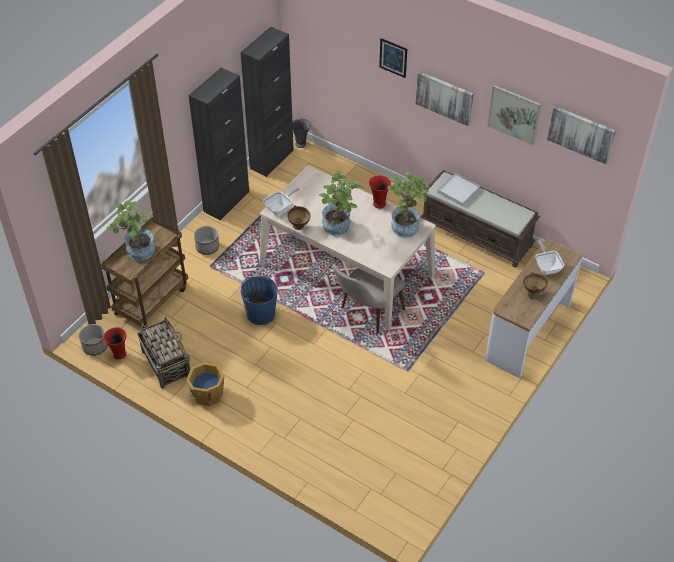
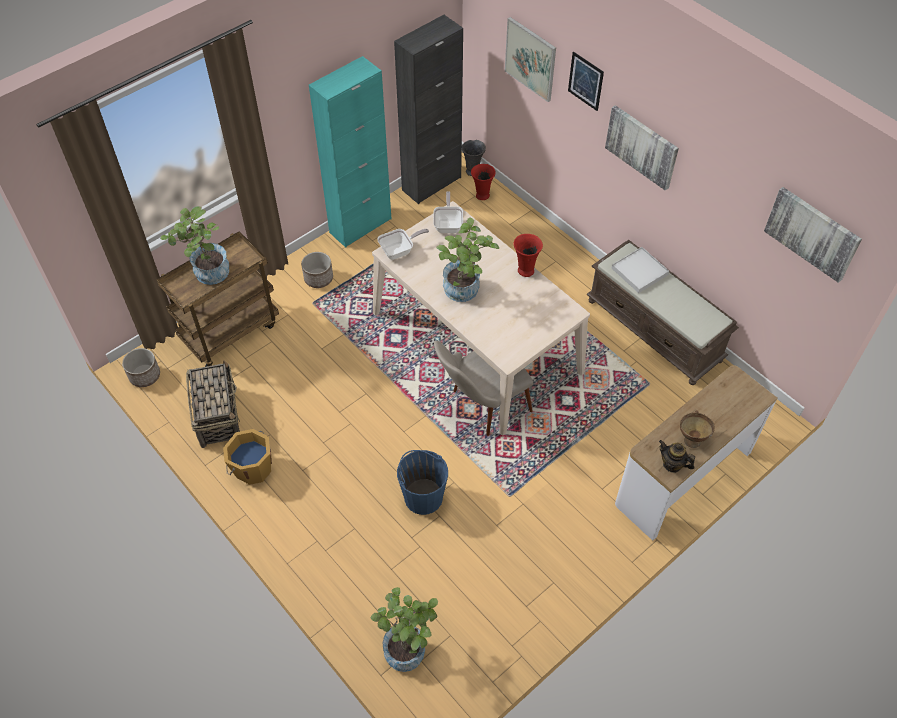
camera: 15 degrees right, 5 degrees up
red vase [103,327,127,360] -> red vase moved to [471,164,496,200]
black cabinet [189,67,249,220] -> turquoise cabinet [309,56,391,248]
blue bucket [241,276,278,325] -> blue bucket moved to [397,450,448,515]
brown bowl [287,205,310,230] -> none
potted plant [388,173,429,238] -> potted plant moved to [371,587,438,672]
picture [487,85,542,146] -> picture moved to [505,17,556,102]
frying pan [536,240,564,275] -> frying pan moved to [433,191,463,233]
none -> teapot [659,440,695,473]

